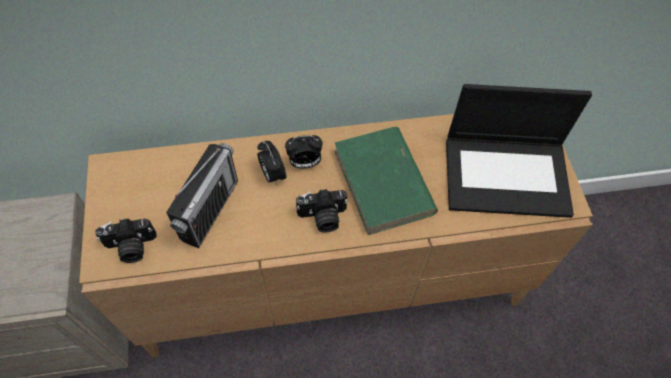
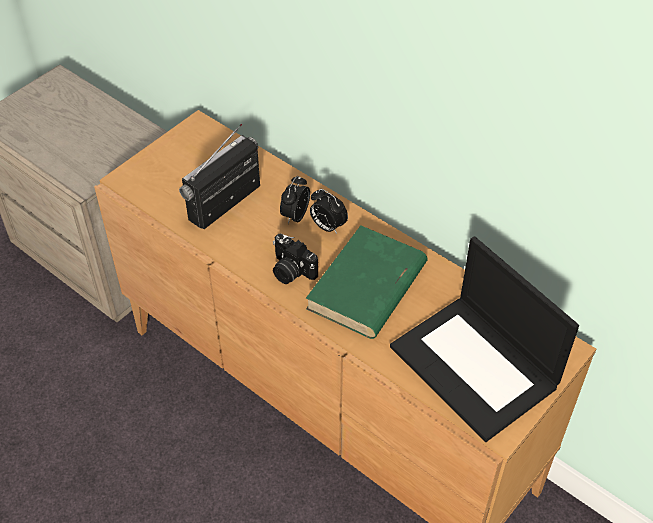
camera: 50 degrees right, 10 degrees down
camera [96,219,157,263] -> none
radio [166,143,238,248] -> radio turned 150 degrees clockwise [179,124,260,229]

